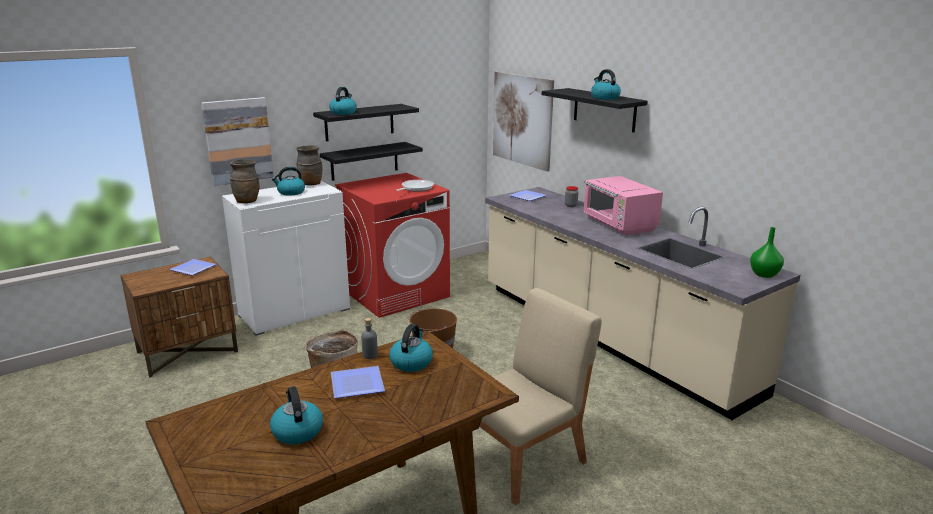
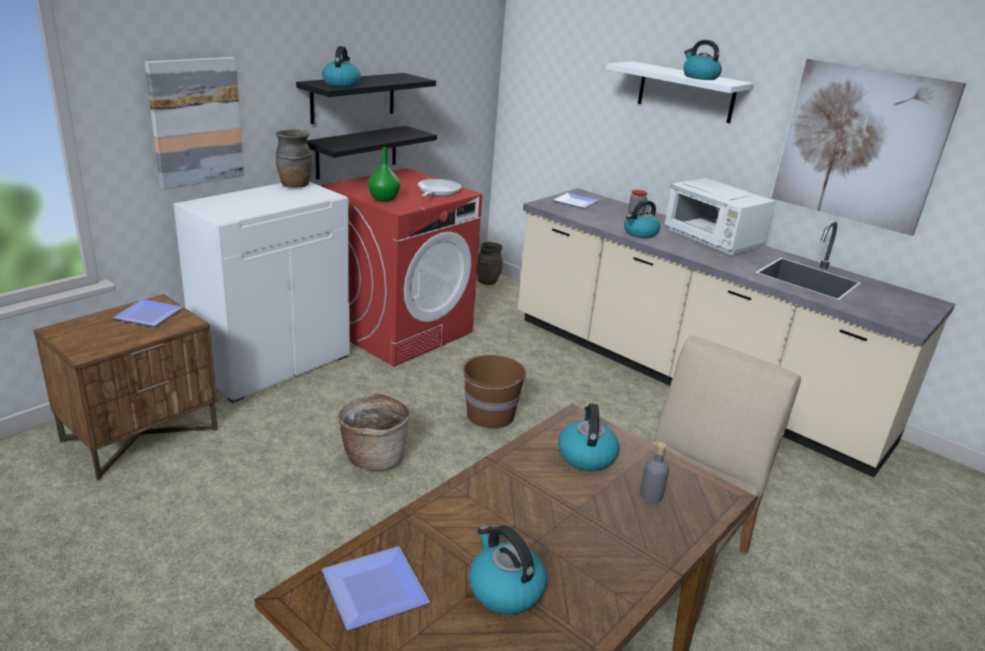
camera: 15 degrees left, 5 degrees up
brown vase [229,159,260,203] -> brown vase moved to [477,242,503,285]
kettle [272,167,305,196] -> kettle moved to [624,200,660,238]
plate [331,366,385,398] -> plate moved to [322,546,430,630]
grey bottle [361,318,378,359] -> grey bottle moved to [640,442,669,503]
picture [493,72,554,172] -> picture moved to [772,59,966,236]
black shelf [542,88,648,132] -> white shelf [606,61,754,123]
pink microwave [583,176,663,236] -> white microwave [664,178,775,256]
green vase [750,227,784,278] -> green vase moved to [368,147,400,202]

